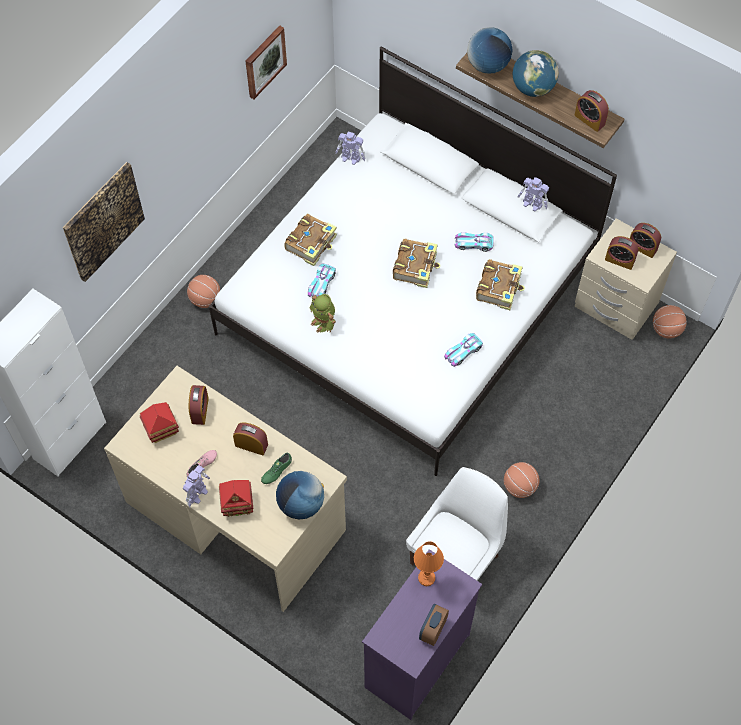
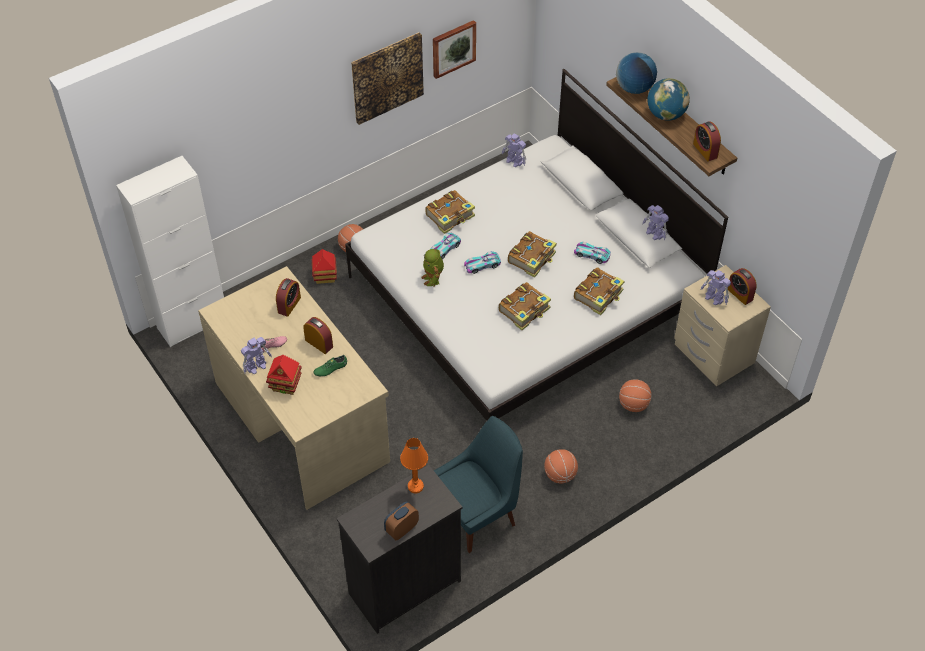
camera: 20 degrees right, 10 degrees down
picture [63,162,145,282] -> picture moved to [351,32,424,125]
toy house [140,402,179,443] -> toy house moved to [312,249,337,284]
globe [276,471,324,519] -> none
purple dresser [362,549,482,720] -> black dresser [336,465,462,634]
white chair [406,467,508,581] -> blue chair [434,416,523,553]
toy car [444,333,483,367] -> toy car moved to [464,251,501,274]
alarm clock [605,236,639,270] -> toy robot [700,270,731,305]
basketball [653,305,687,338] -> basketball moved to [619,379,652,412]
none -> book [499,282,551,330]

